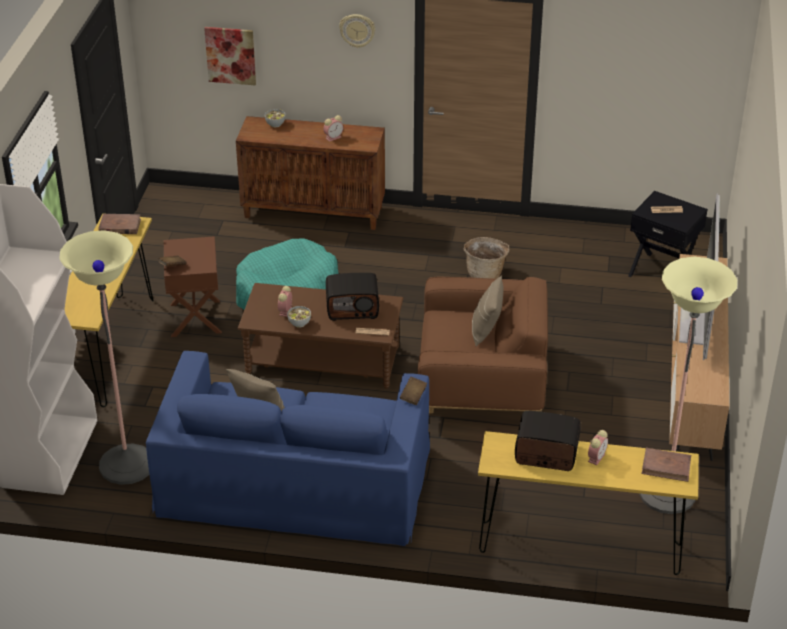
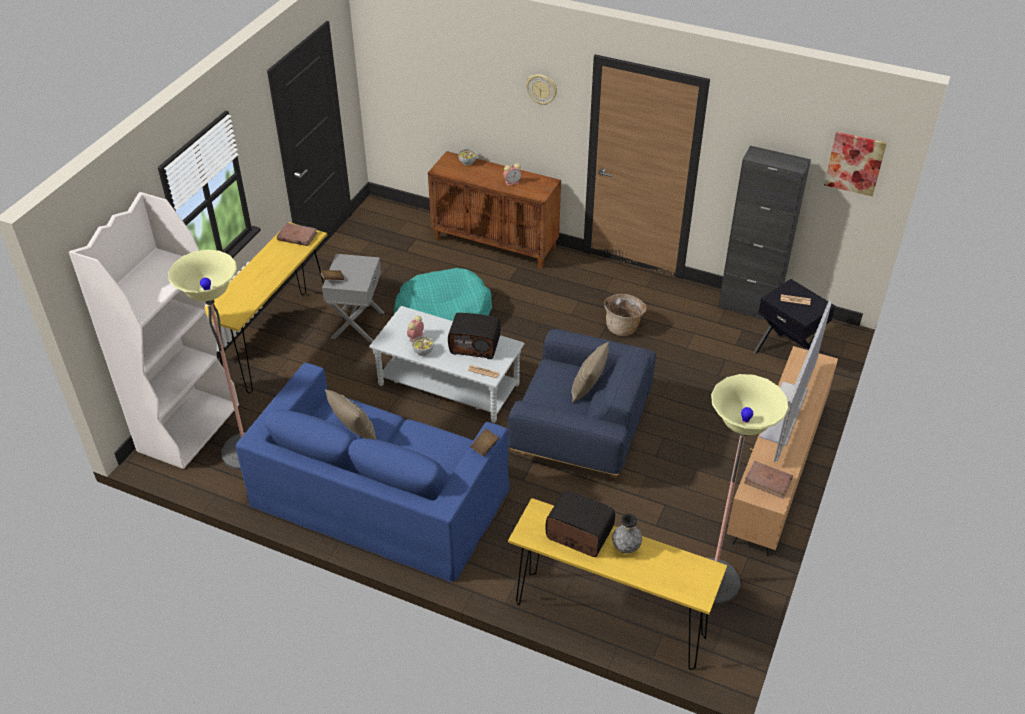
camera: 15 degrees right, 5 degrees up
brown side table [164,236,222,337] -> grey side table [322,254,384,343]
picture [204,27,256,85] -> picture moved to [824,132,887,196]
brown coffee table [238,283,404,389] -> grey coffee table [369,306,525,423]
brown armchair [418,276,548,413] -> blue armchair [508,329,656,478]
alarm clock [588,430,608,465] -> grey vase [612,514,642,553]
brown book [642,448,691,482] -> brown book moved to [744,461,793,499]
none -> black cabinet [718,145,811,320]

